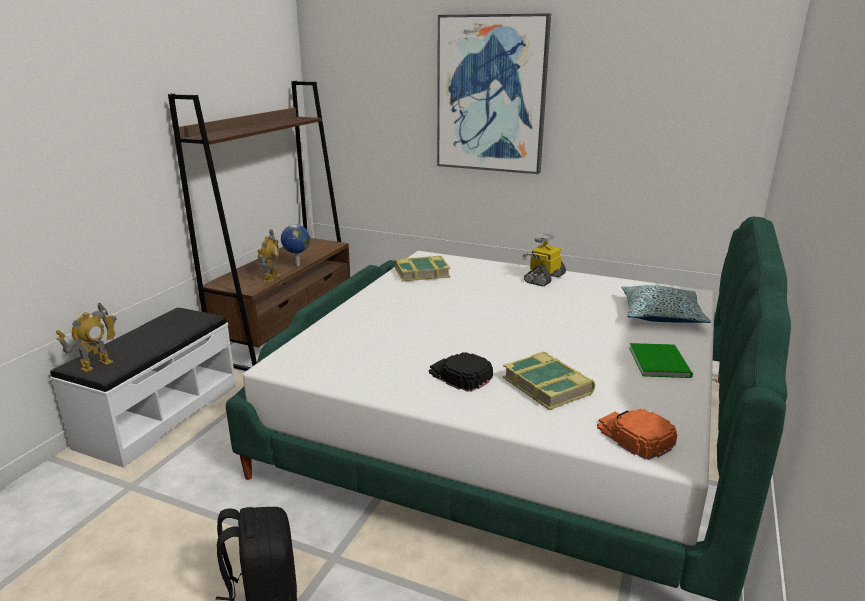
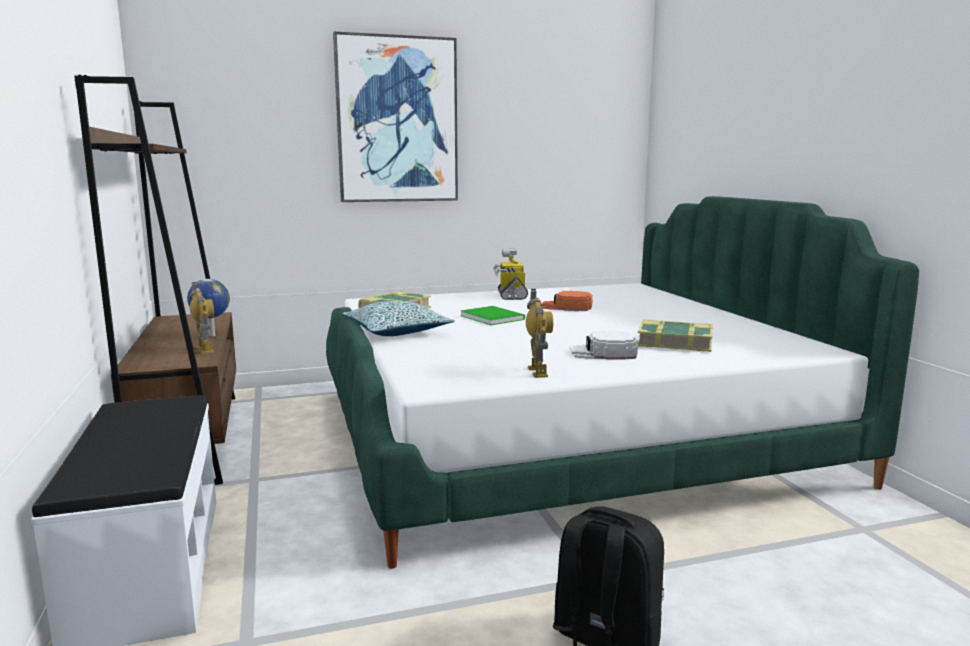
camera: 40 degrees left, 10 degrees down
toy robot [56,303,117,372] -> toy robot moved to [526,289,553,378]
black cap [429,352,493,392] -> white cap [570,331,638,360]
orange cap [597,409,678,460] -> orange cap moved to [542,291,593,311]
pillow [622,285,711,323] -> pillow moved to [342,301,455,336]
green book [629,343,693,378] -> green book moved to [460,306,525,325]

